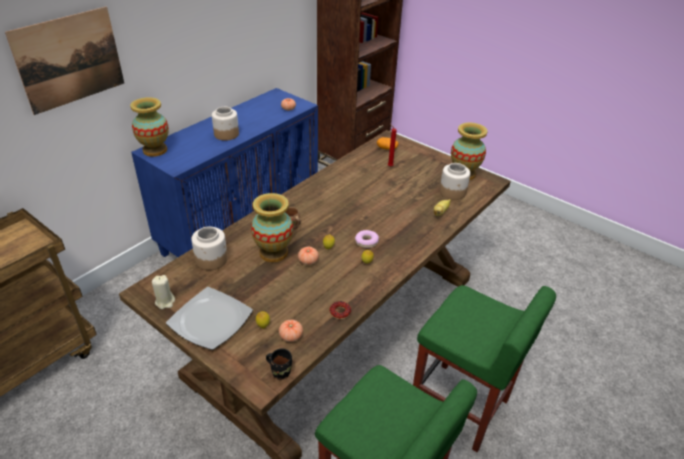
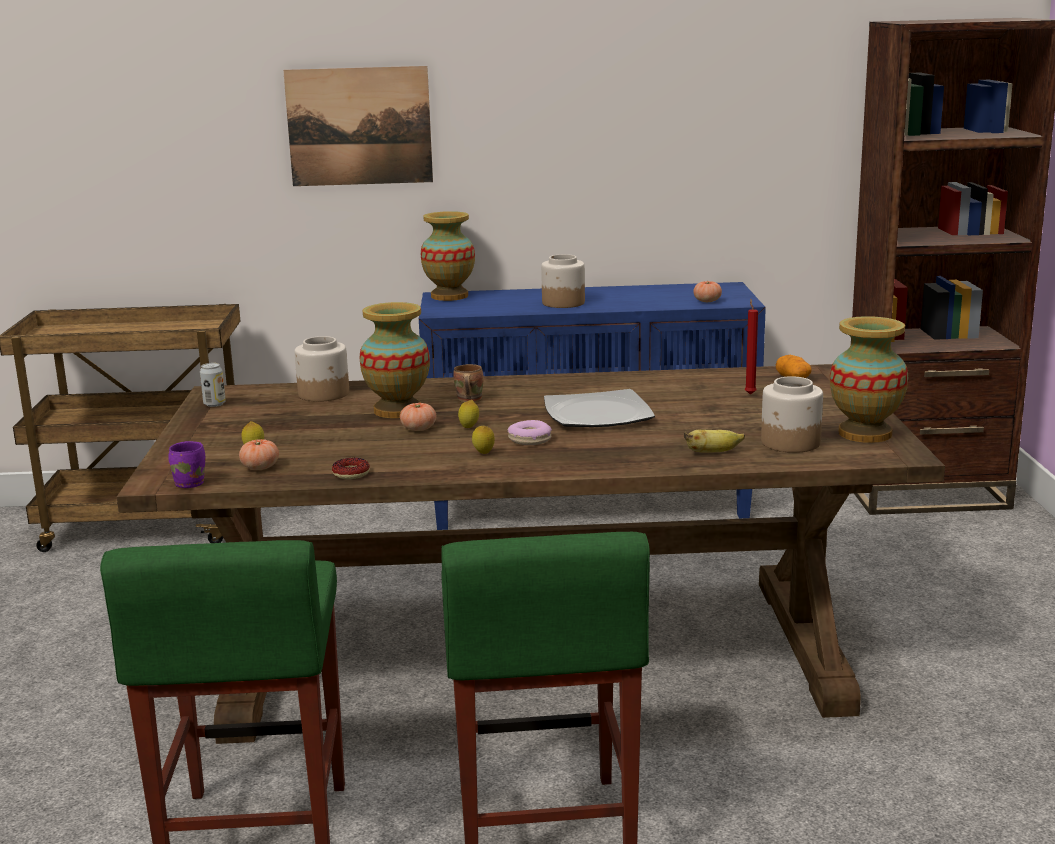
camera: 50 degrees right, 20 degrees down
beige candle [152,275,175,309] -> can [200,363,226,407]
plate [166,287,253,350] -> plate moved to [544,389,655,427]
black mug [266,349,292,380] -> purple mug [168,441,206,488]

